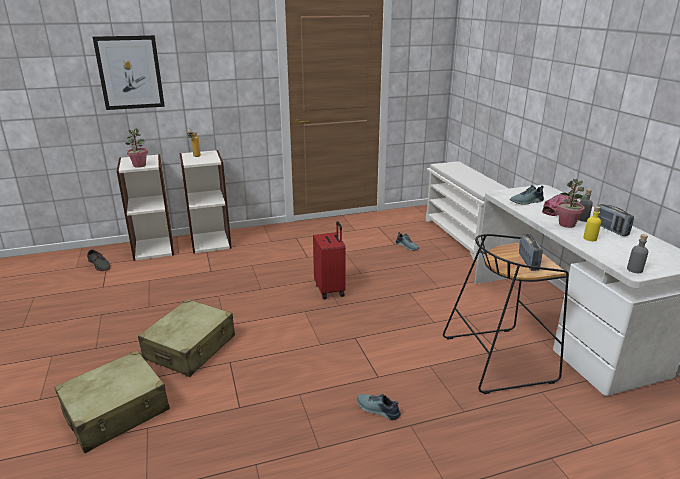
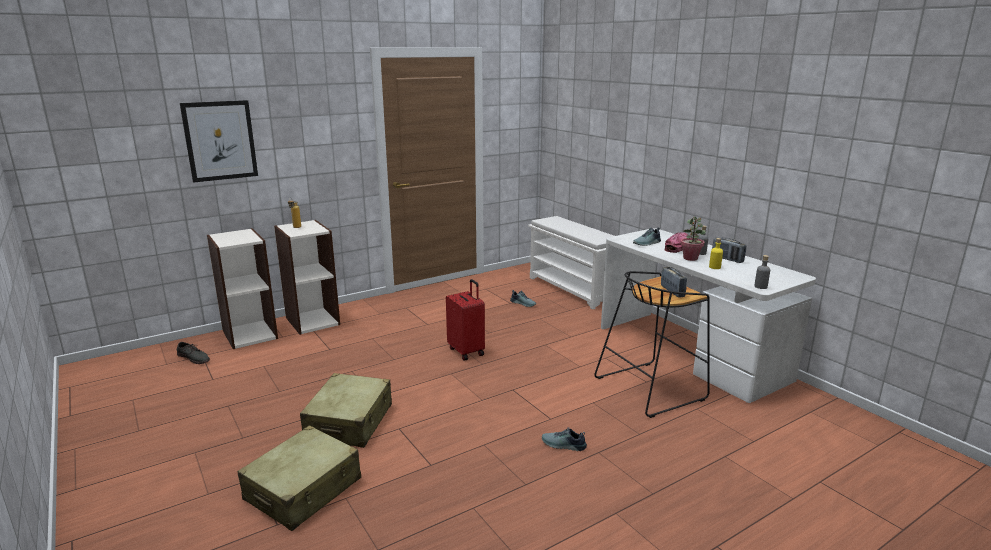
camera: 15 degrees left, 5 degrees down
potted plant [126,128,148,168] -> none

